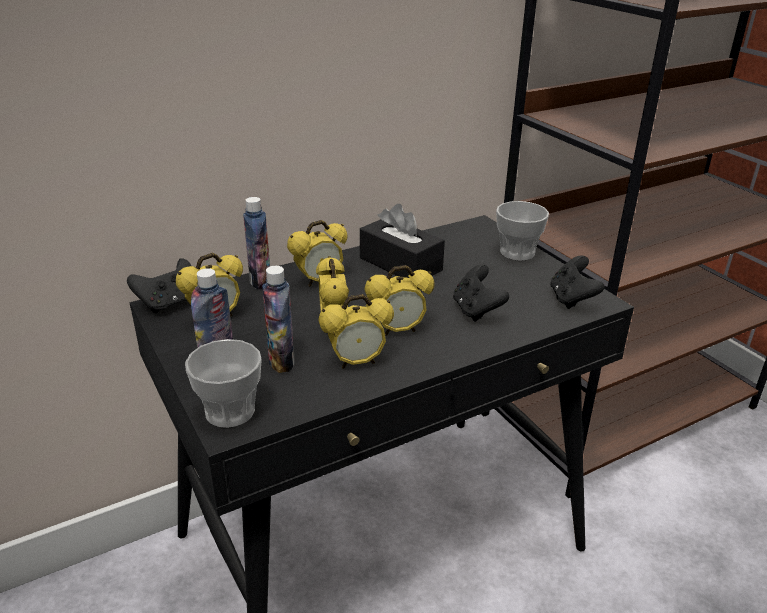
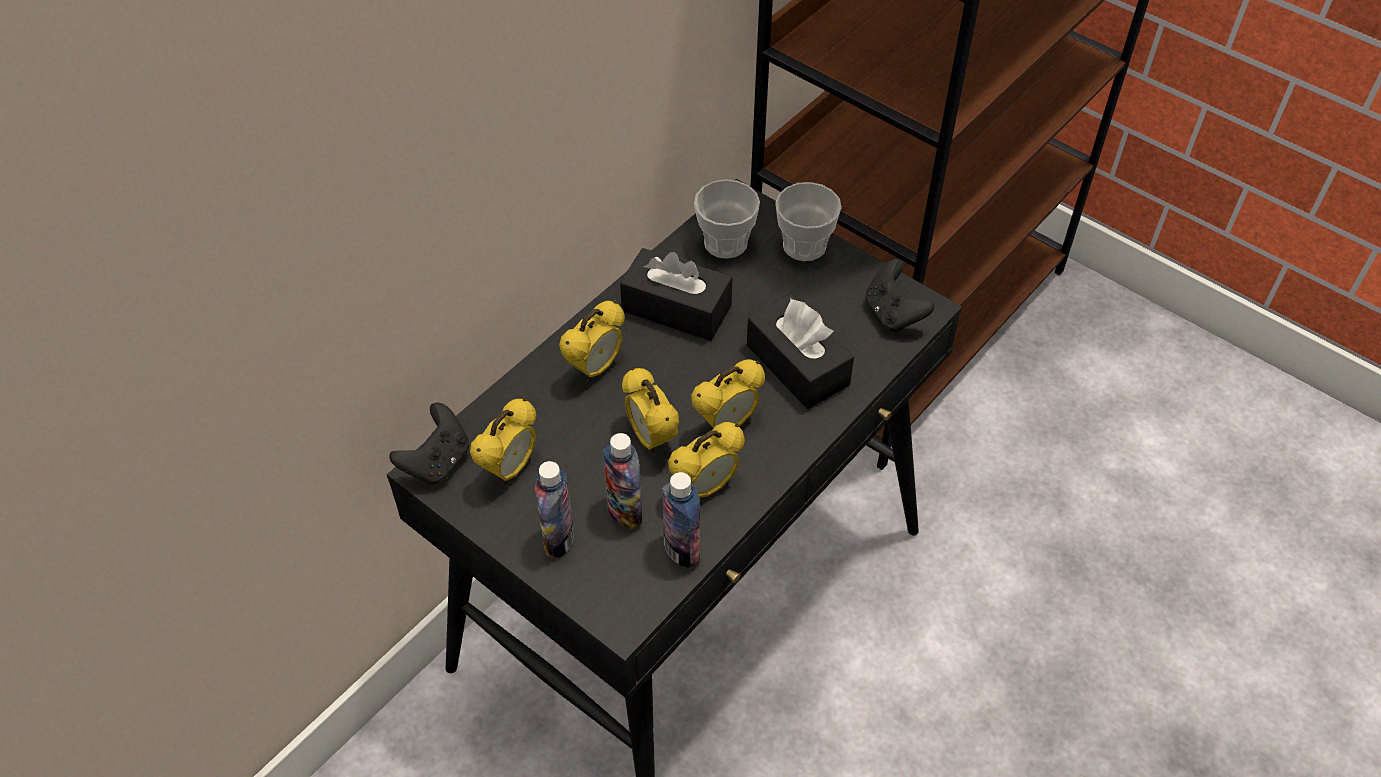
camera: 20 degrees left, 20 degrees up
cup [185,339,262,428] -> cup moved to [694,179,760,258]
bottle [243,197,270,290] -> bottle moved to [662,472,700,568]
black game controller [453,265,509,322] -> black tissue box [747,294,854,409]

